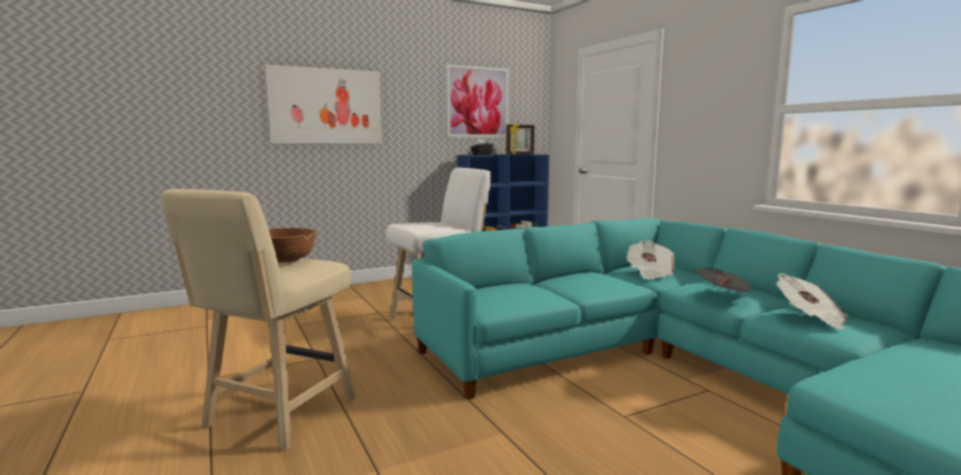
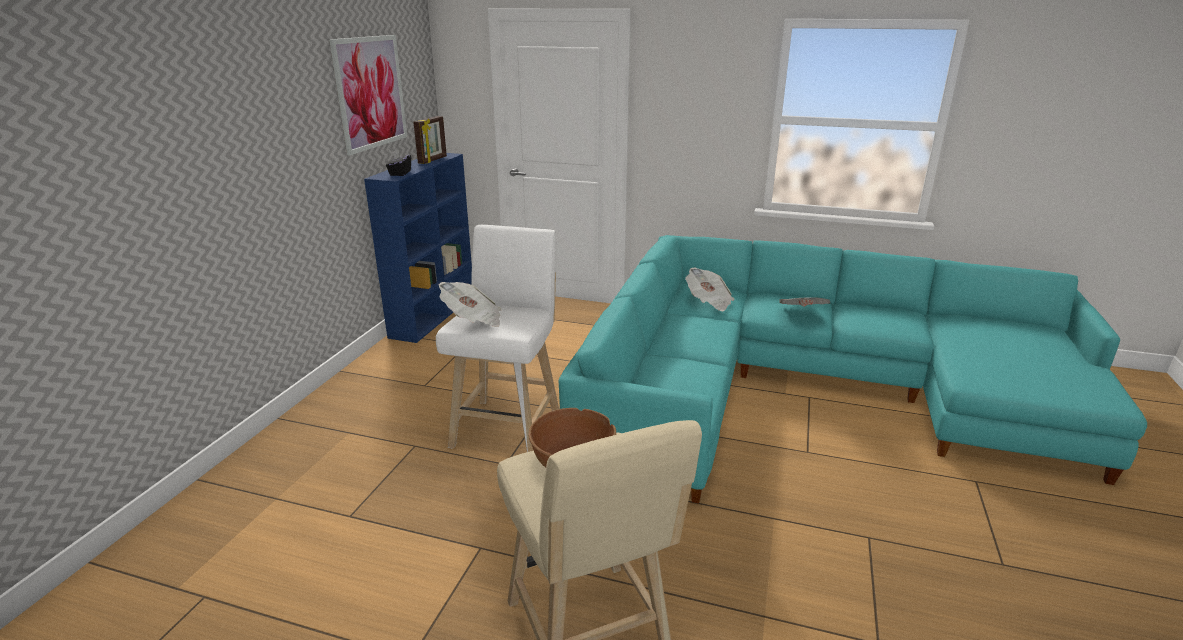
camera: 45 degrees left, 15 degrees up
picture [265,64,382,143] -> none
newspaper [777,273,848,329] -> newspaper moved to [439,282,501,327]

